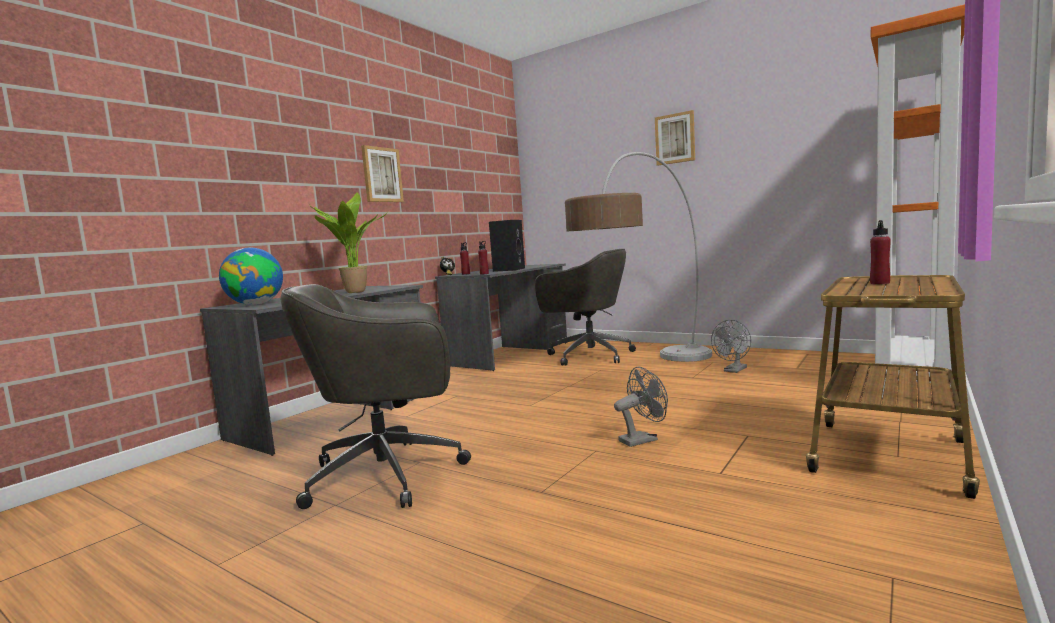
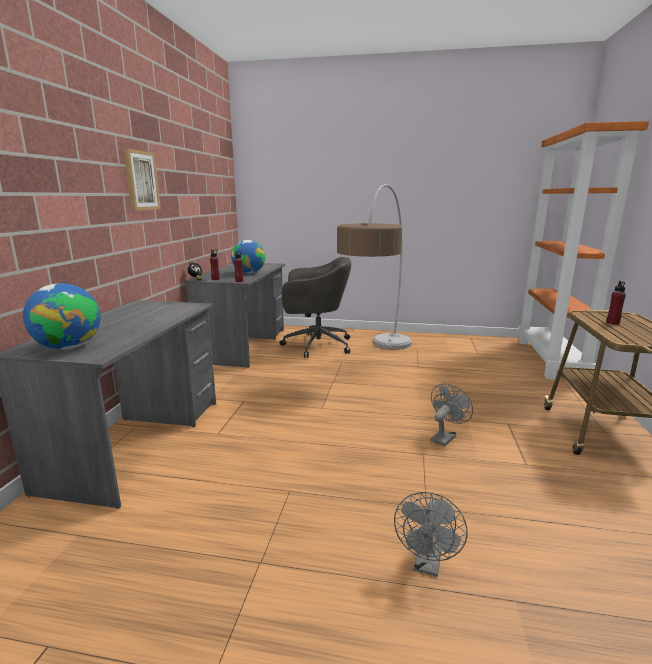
camera: 25 degrees left, 10 degrees up
grey office chair [280,284,471,509] -> none
potted plant [312,193,388,293] -> none
black speaker [489,220,525,272] -> globe [231,240,265,274]
picture [655,110,695,166] -> none
grey fan [711,320,751,373] -> grey fan moved to [394,492,468,577]

